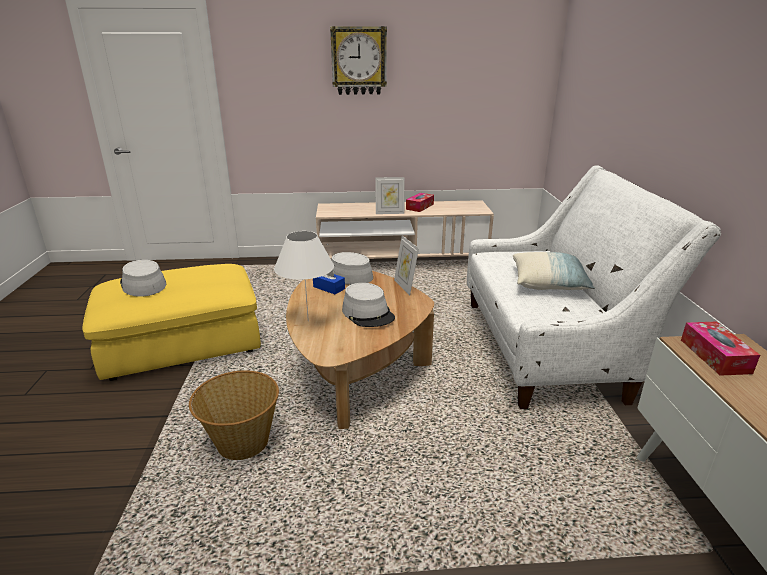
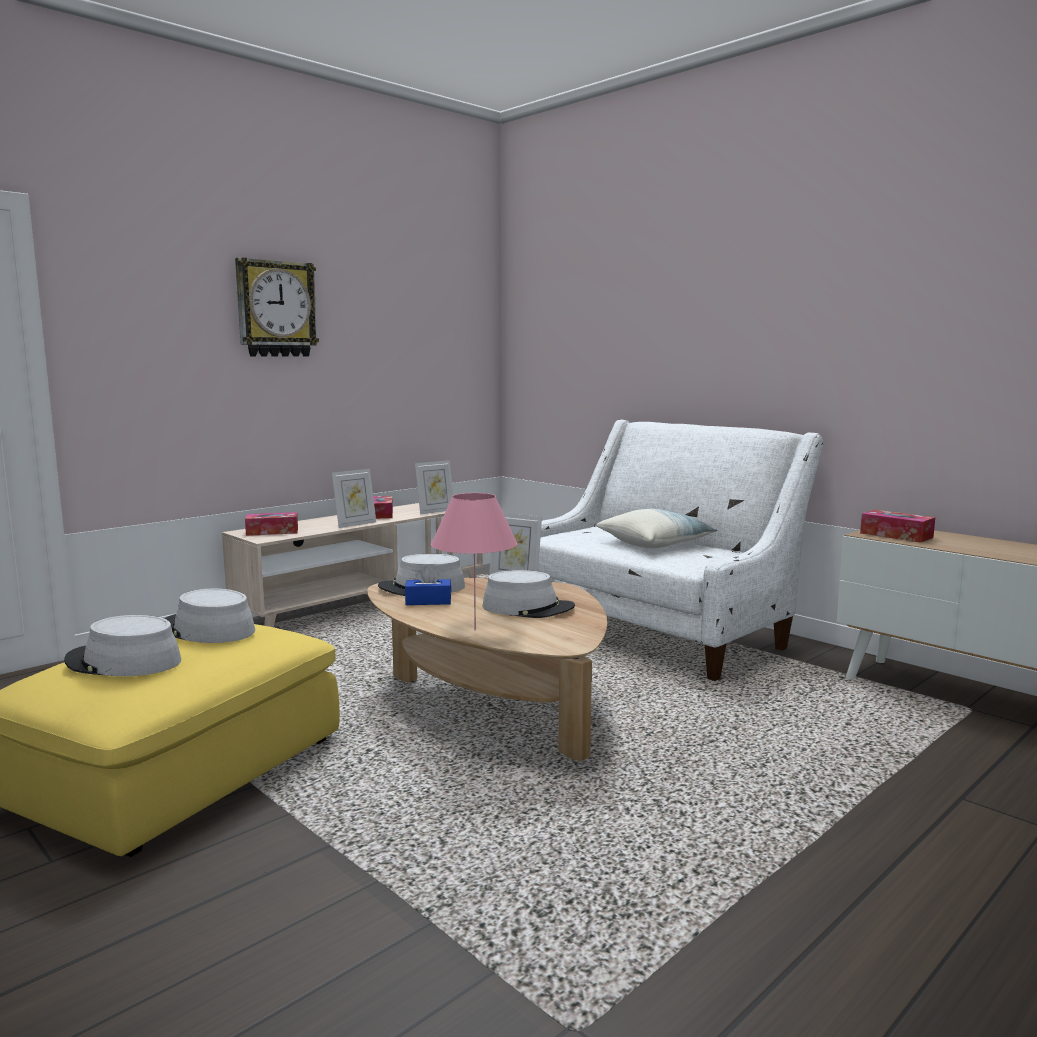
camera: 40 degrees left, 15 degrees down
basket [189,370,279,460] -> none
white table lamp [274,231,334,321] -> pink table lamp [431,493,518,630]
none -> grey hat [165,589,255,643]
none -> tissue box [245,512,298,536]
none -> picture frame [415,460,453,514]

